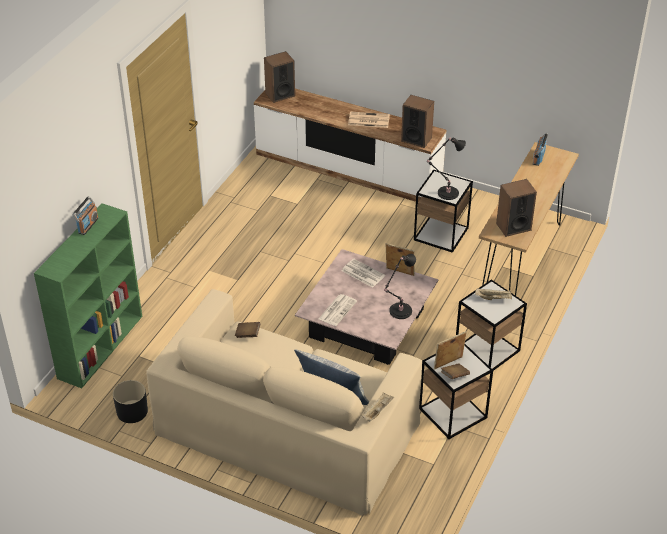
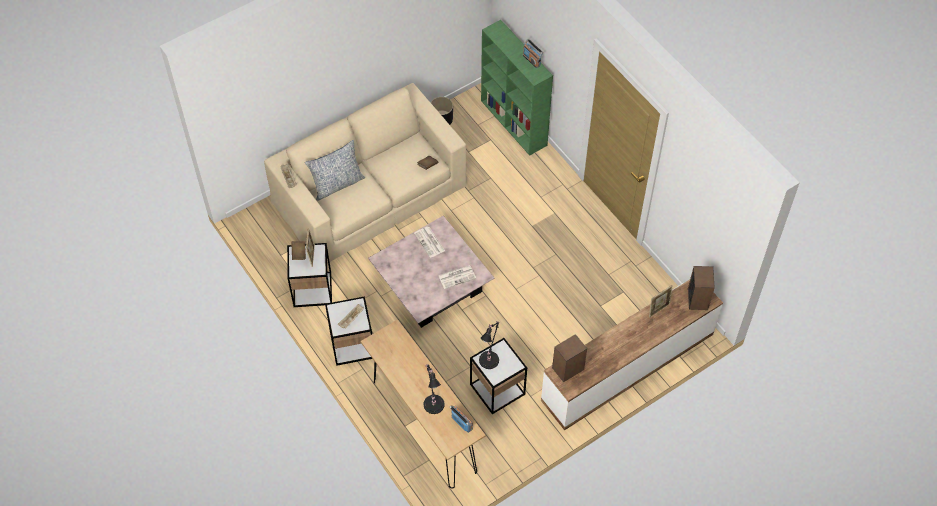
camera: 120 degrees right, 15 degrees up
newspaper [348,111,390,128] -> none
black table lamp [384,254,416,319] -> black table lamp moved to [424,364,445,414]
picture frame [386,243,415,276] -> picture frame moved to [649,285,673,318]
speaker [496,179,537,237] -> none

